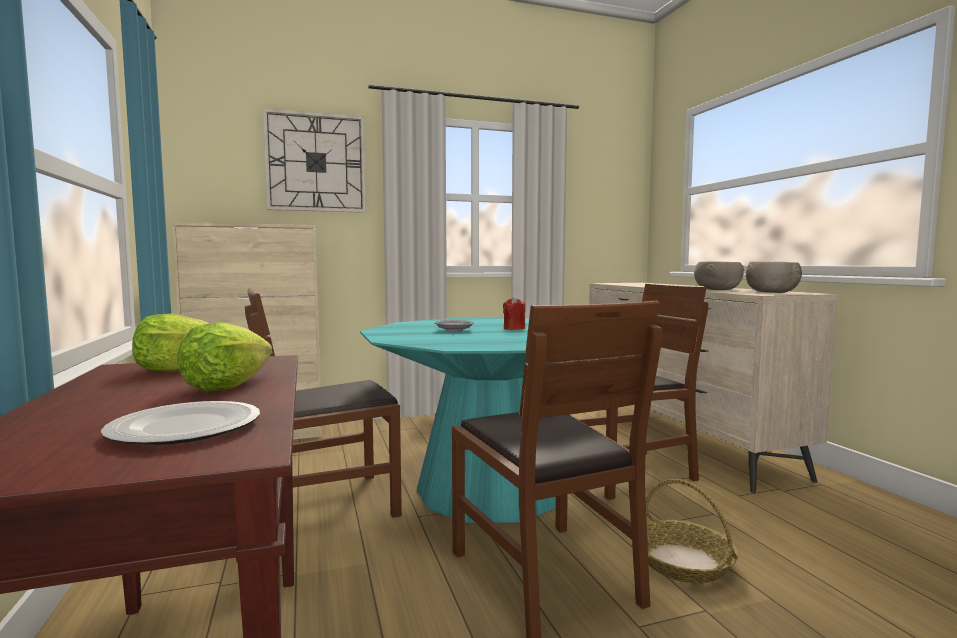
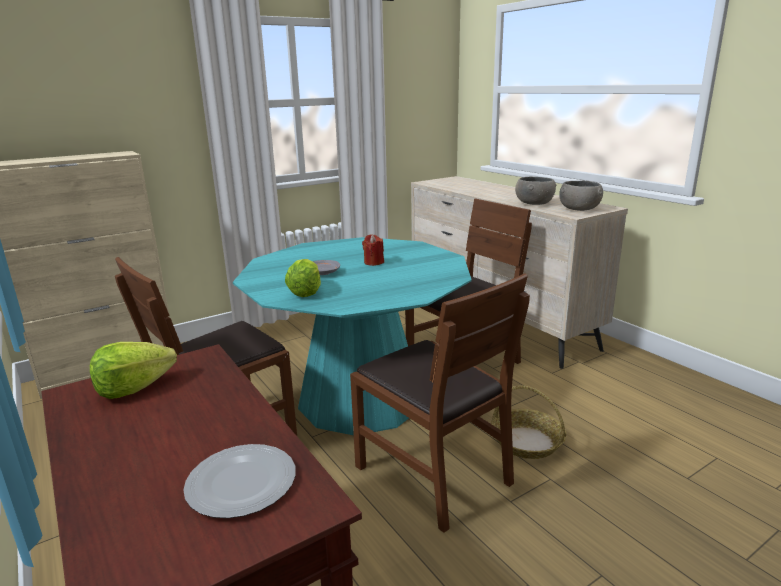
camera: 15 degrees left, 15 degrees up
lettuce [177,322,272,391] -> lettuce moved to [285,259,321,297]
wall clock [263,108,366,213] -> none

